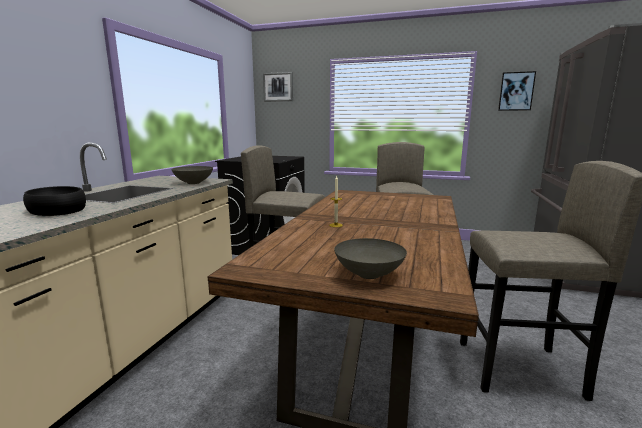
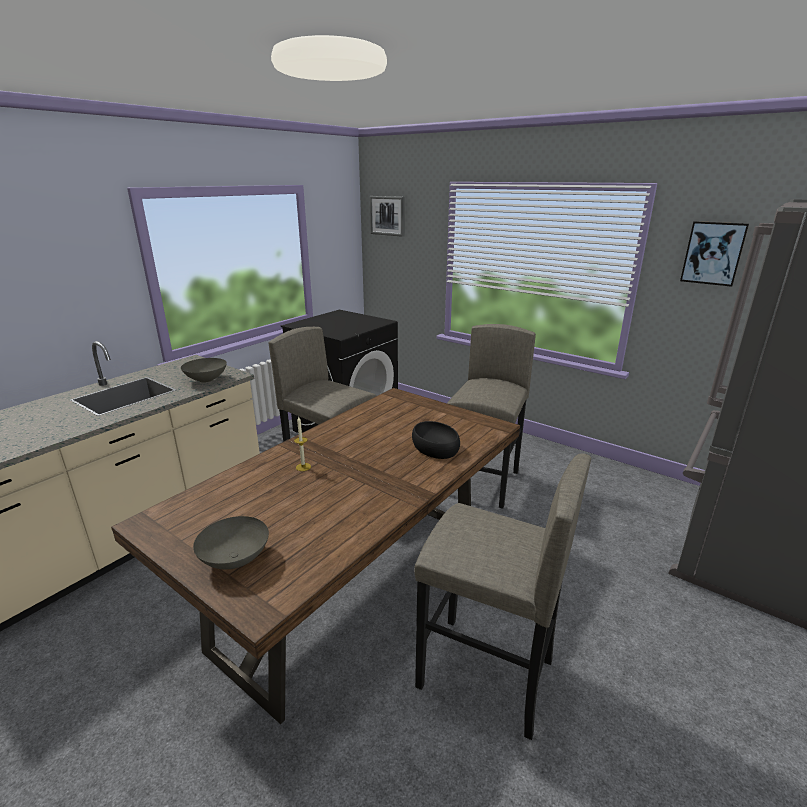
camera: 20 degrees right, 10 degrees up
black bowl [23,186,86,216] -> black bowl moved to [412,421,460,459]

